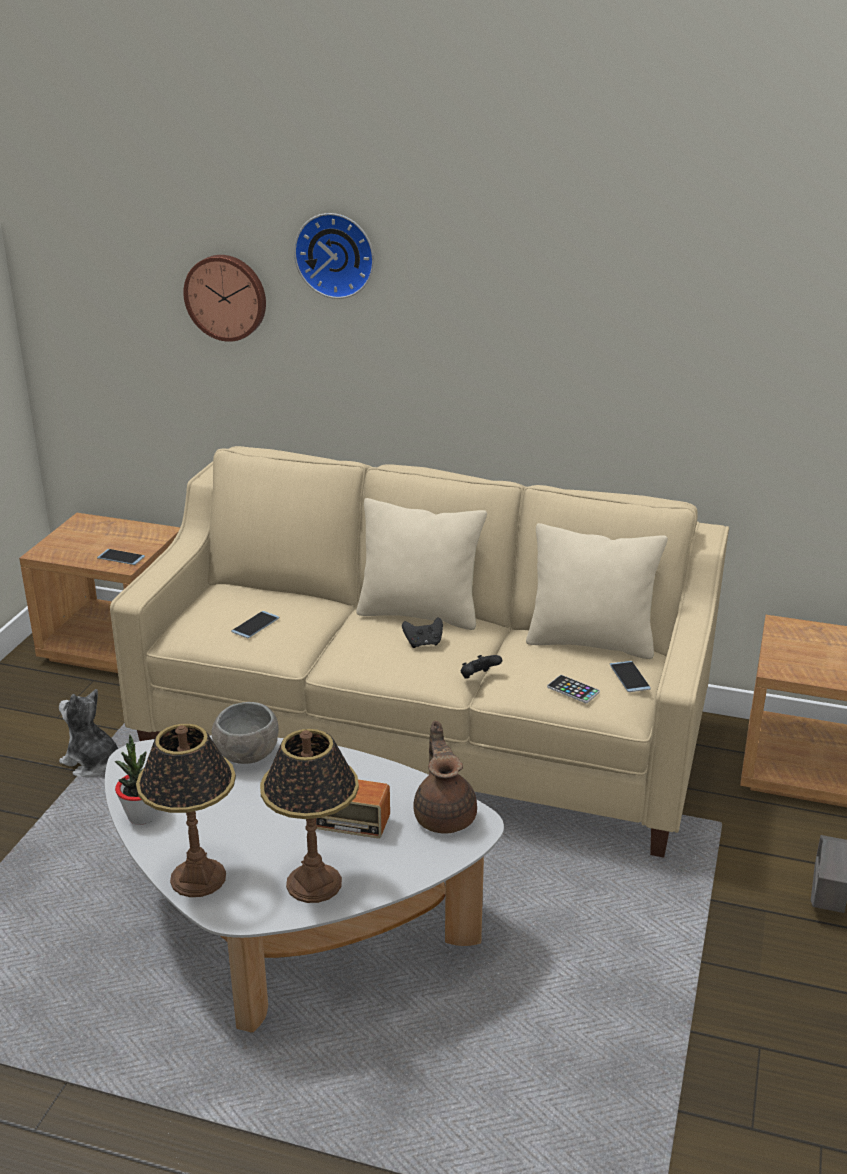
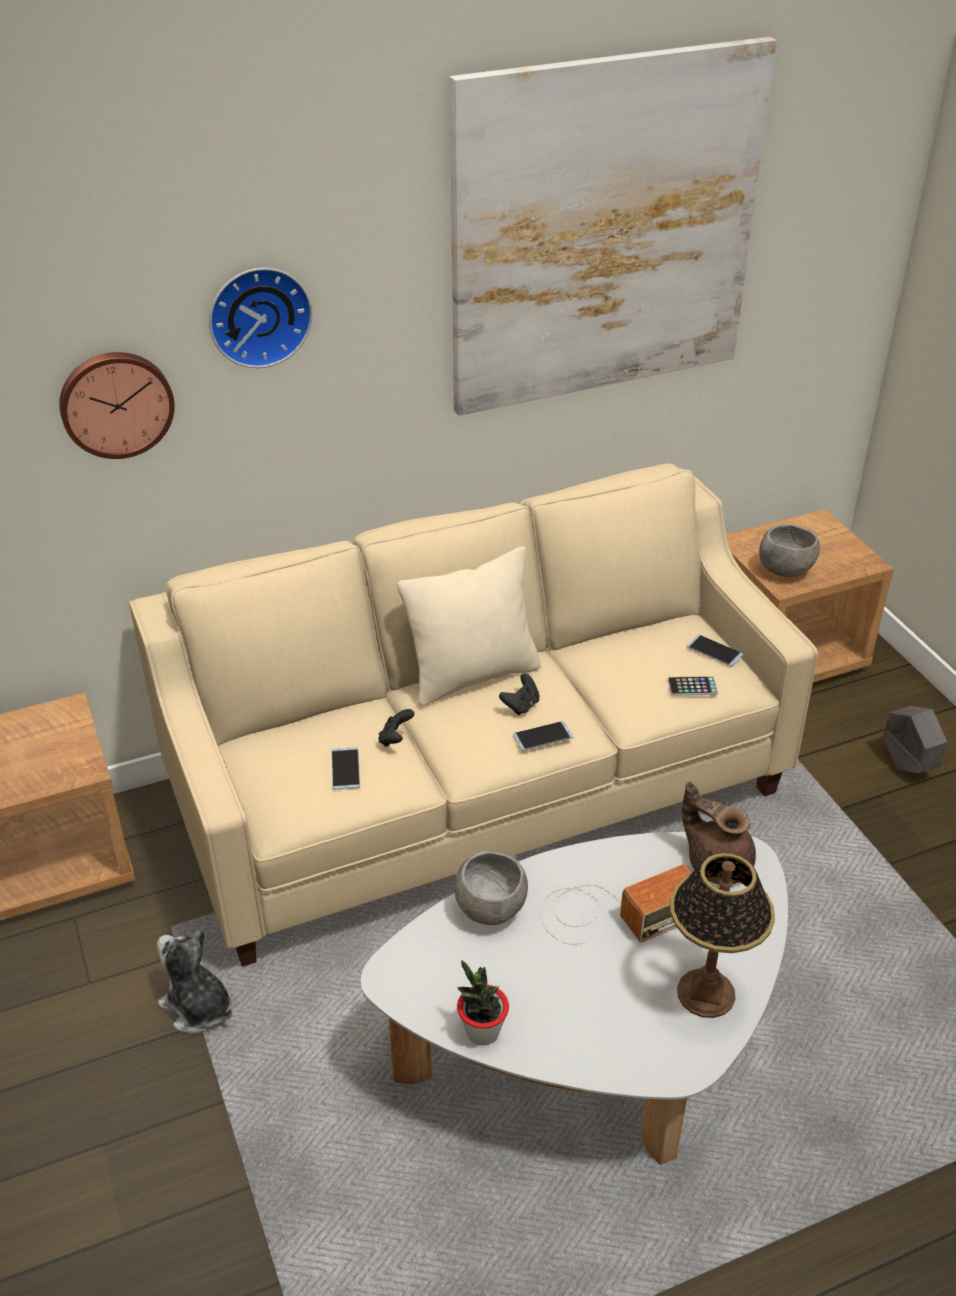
camera: 40 degrees left, 10 degrees up
plush toy [59,689,118,777] -> plush toy turned 45 degrees clockwise [157,926,232,1034]
phone [97,549,145,565] -> phone moved to [513,721,573,751]
table lamp [136,724,236,897] -> none
black game controller [461,655,502,678] -> black game controller moved to [379,709,414,747]
beige pillow [526,523,668,659] -> none
none -> picture [450,37,776,416]
none -> grey bowl [759,524,820,577]

